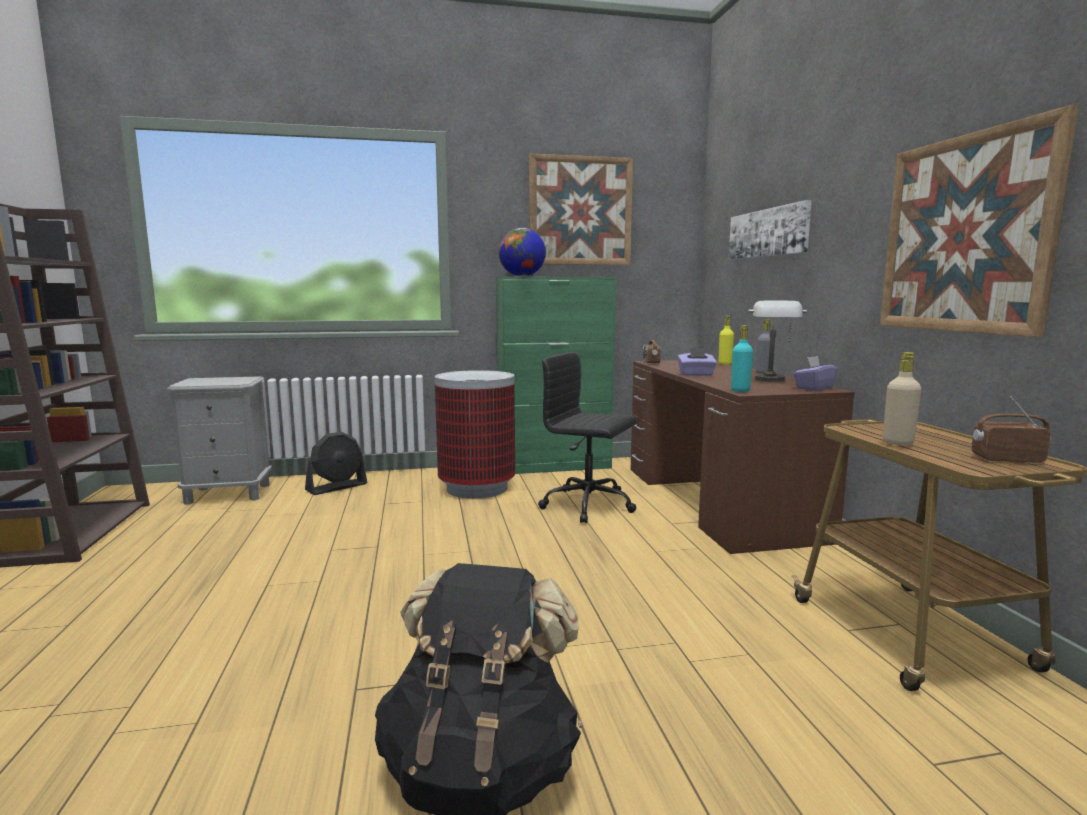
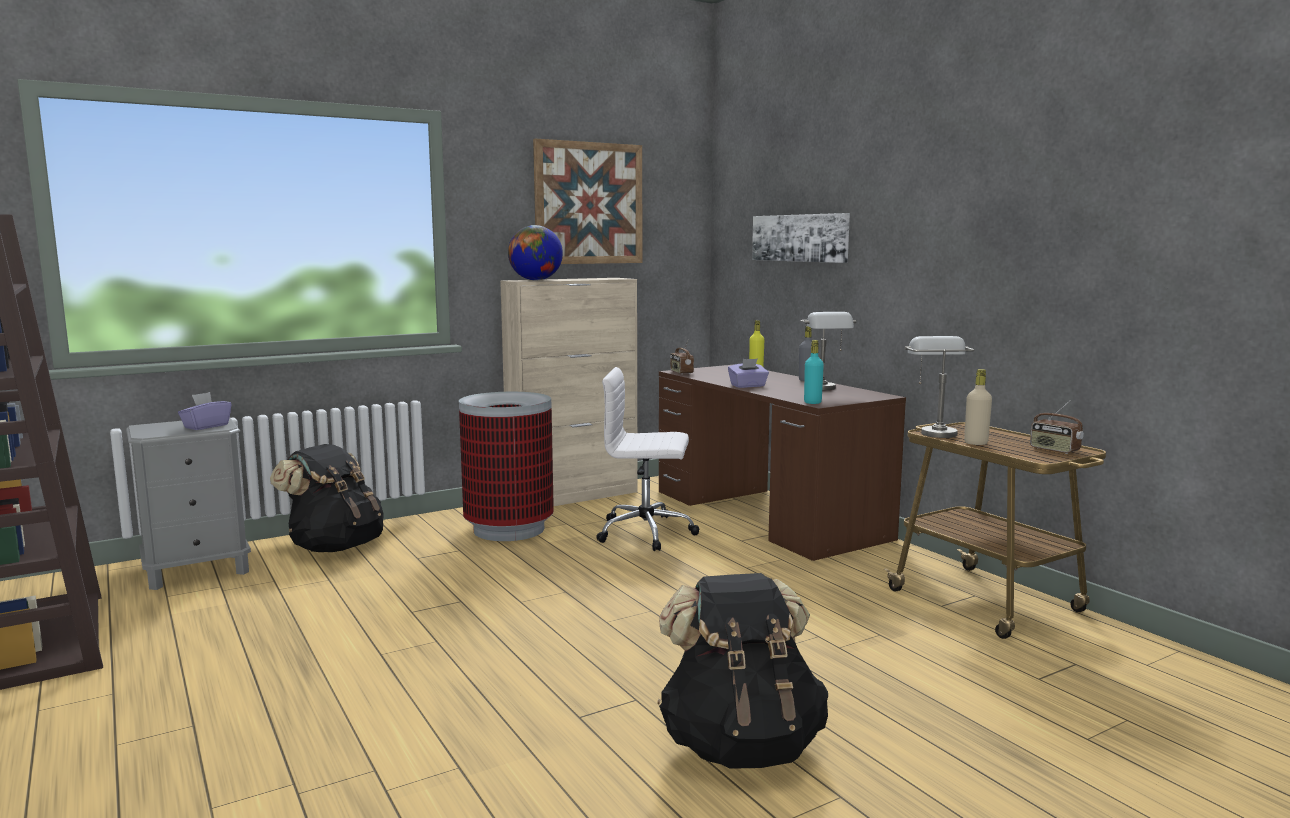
camera: 20 degrees left, 0 degrees up
black fan [305,432,367,495] -> black backpack [270,444,384,552]
green cabinet [496,276,616,474] -> beige cabinet [500,278,638,506]
black office chair [538,352,637,523] -> white office chair [596,367,699,551]
purple tissue box [793,356,838,391] -> purple tissue box moved to [178,392,232,430]
picture [880,105,1079,337] -> none
radio [972,396,1051,464] -> radio turned 120 degrees counterclockwise [1030,400,1084,454]
none -> grey table lamp [905,336,975,438]

